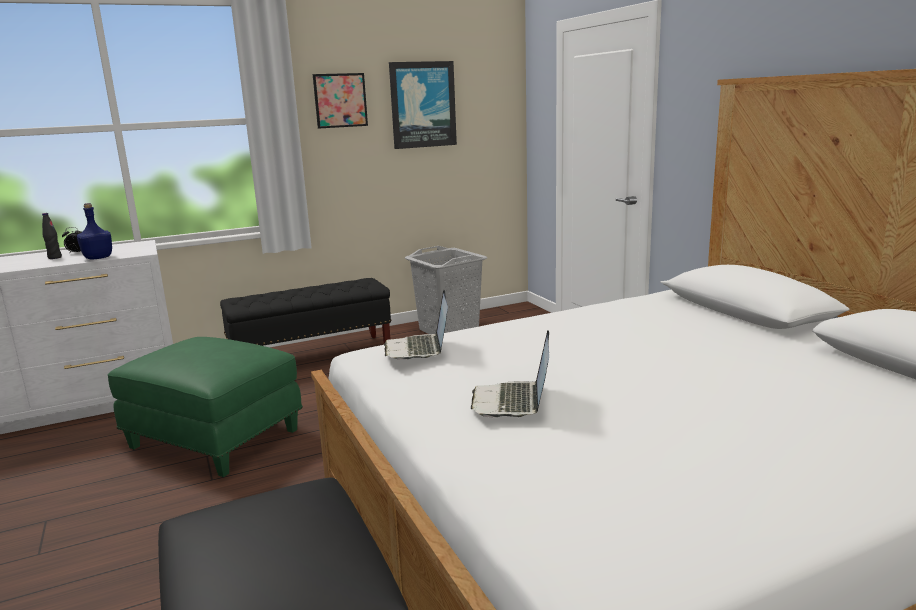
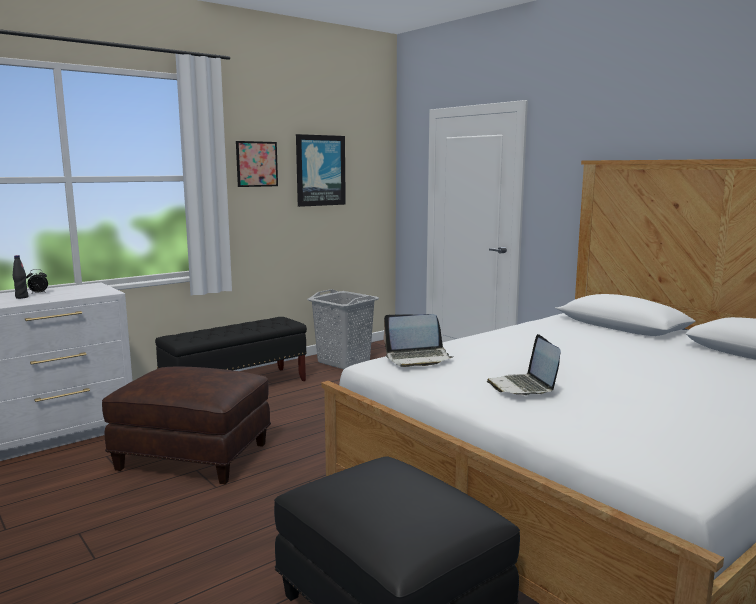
camera: 15 degrees left, 5 degrees down
blue bottle [77,203,112,259] -> none
green ottoman [108,337,303,477] -> brown ottoman [102,367,271,484]
laptop [384,290,448,360] -> laptop turned 75 degrees counterclockwise [383,314,453,367]

